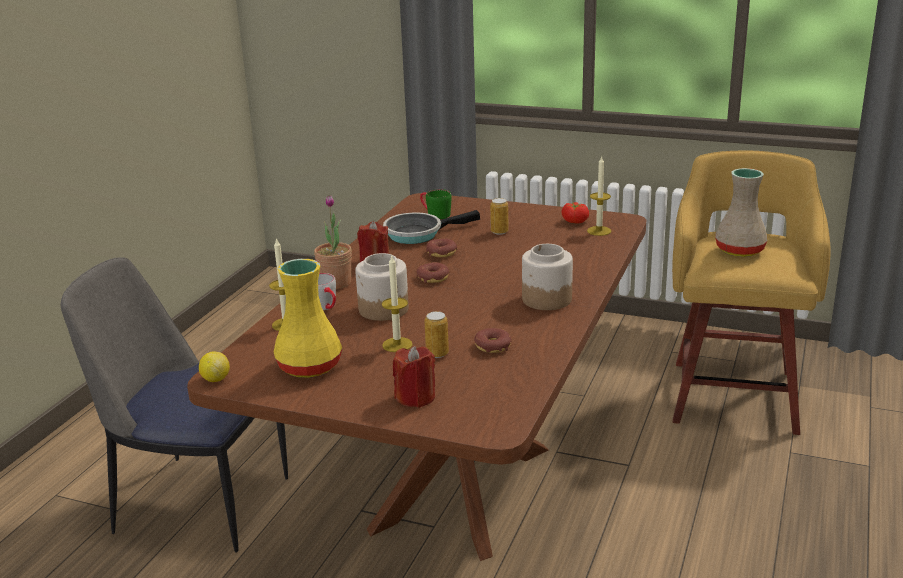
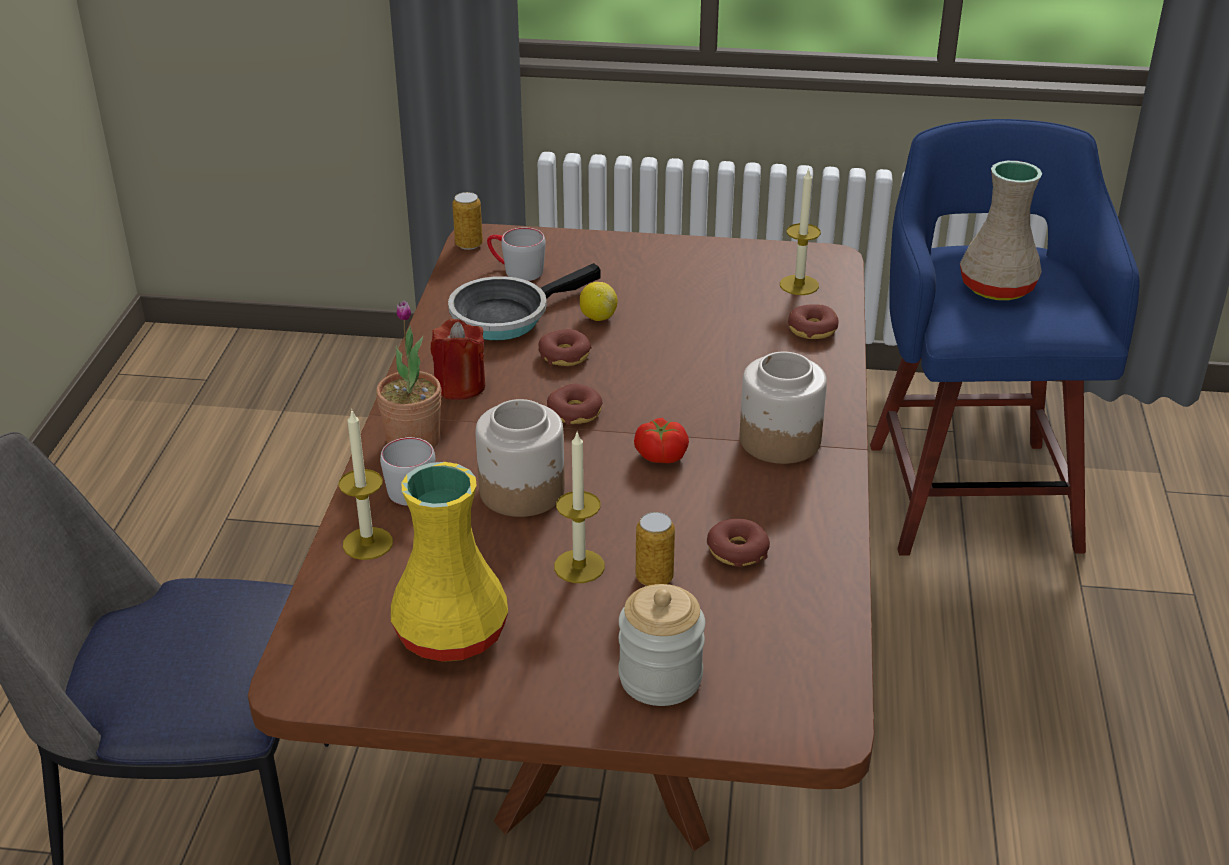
camera: 15 degrees left, 10 degrees up
lemon [199,351,230,382] -> lemon moved to [580,282,618,321]
red candle [393,346,435,408] -> jar [619,584,705,706]
green mug [420,189,452,219] -> grey mug [487,227,546,281]
can [490,198,508,235] -> can moved to [452,192,483,250]
tomato [562,202,589,224] -> tomato moved to [634,418,689,463]
yellow stool [672,150,830,435] -> blue stool [870,119,1140,556]
none -> donut [788,304,839,339]

